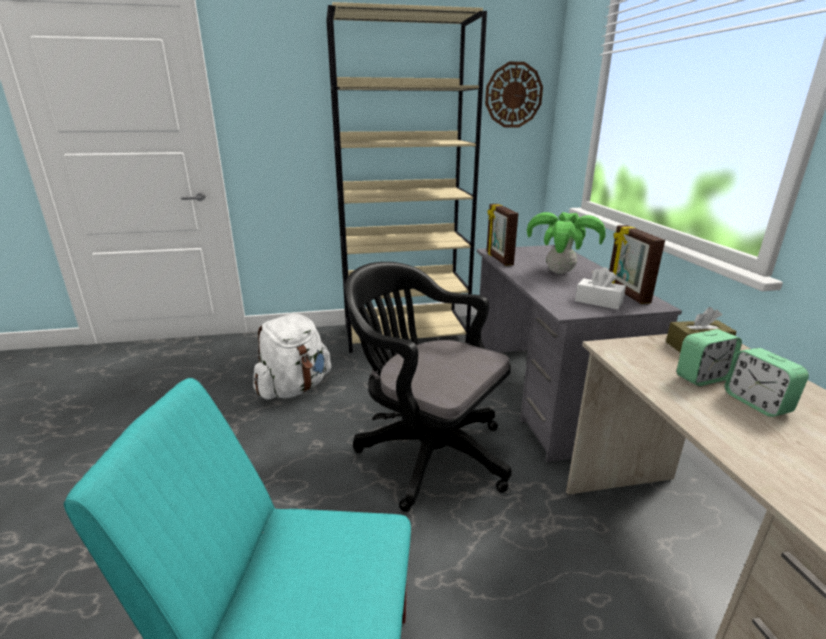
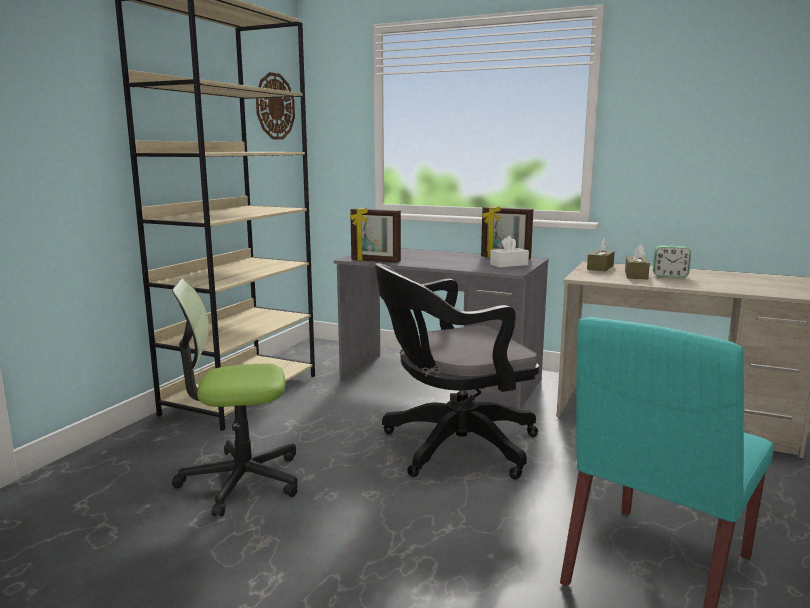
camera: 55 degrees left, 10 degrees down
white backpack [253,314,331,399] -> office chair [172,278,298,517]
potted plant [527,212,606,274] -> none
alarm clock [677,329,742,386] -> brown tissue box [625,244,650,279]

